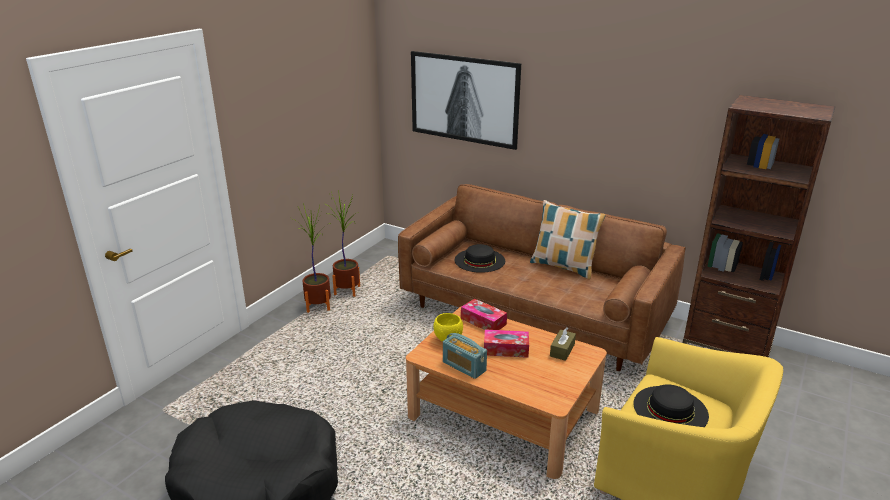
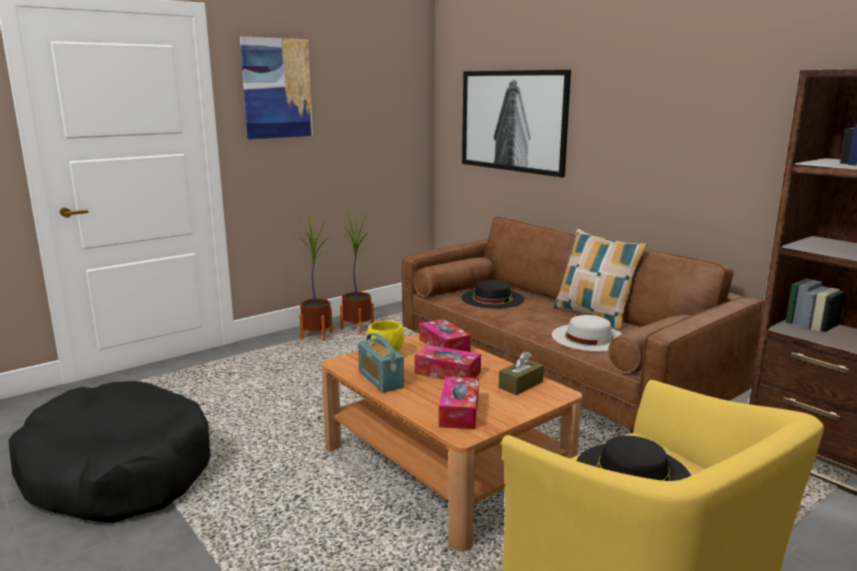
camera: 20 degrees right, 10 degrees down
none -> picture [240,36,313,139]
none -> tissue box [439,376,479,429]
none -> white hat [552,315,623,351]

